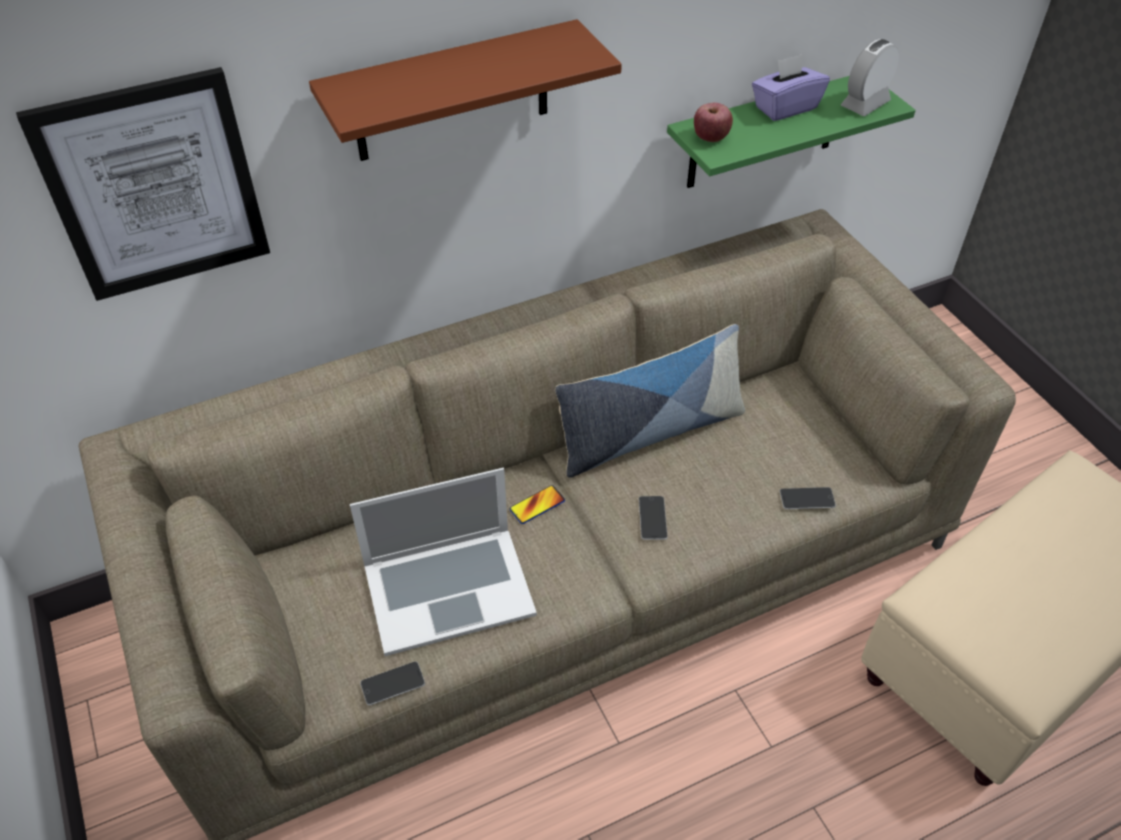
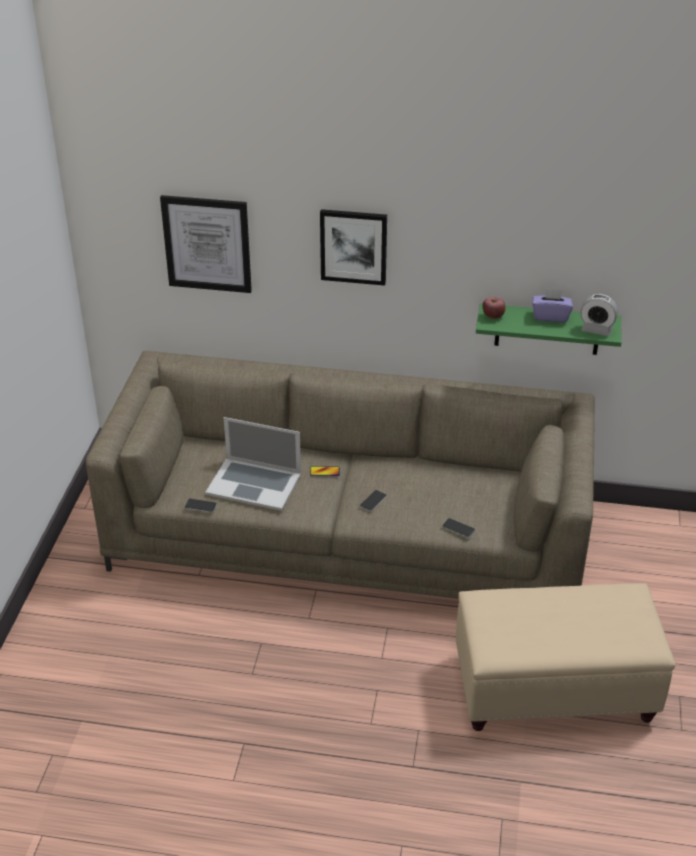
camera: 35 degrees right, 10 degrees down
brown shelf [309,19,622,161] -> picture [320,209,387,286]
pillow [555,324,745,478] -> none
alarm clock [841,39,899,116] -> alarm clock turned 150 degrees counterclockwise [581,294,618,336]

